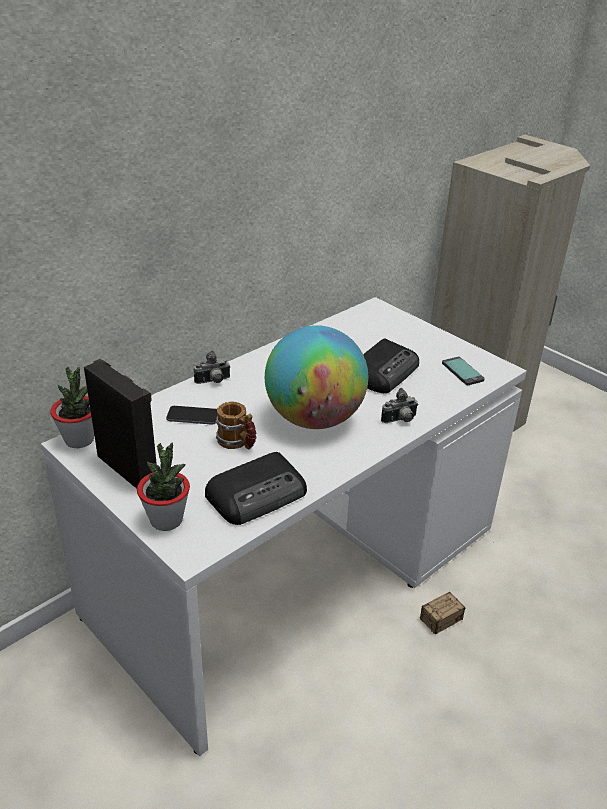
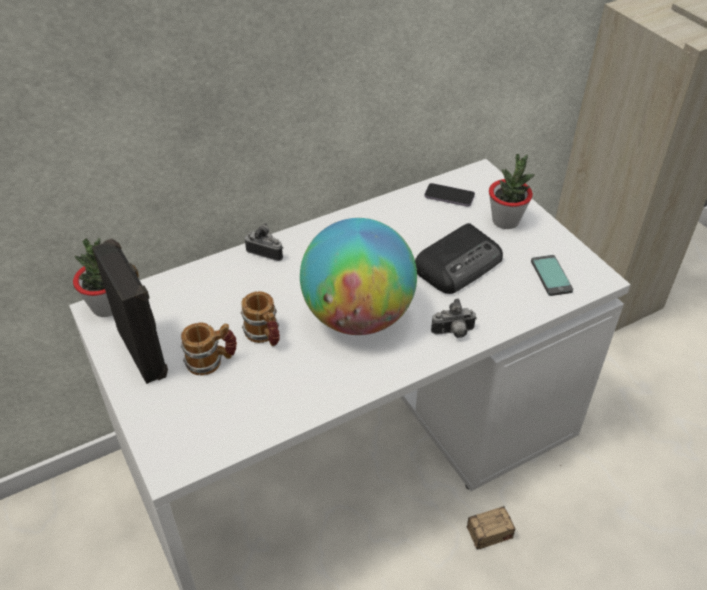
camera: 15 degrees right, 10 degrees up
potted plant [137,443,190,531] -> potted plant moved to [489,154,535,229]
phone [166,406,217,425] -> phone moved to [424,183,475,207]
camera [194,350,230,384] -> camera turned 150 degrees counterclockwise [245,223,283,261]
radio [205,452,307,525] -> none
none -> mug [181,322,237,376]

